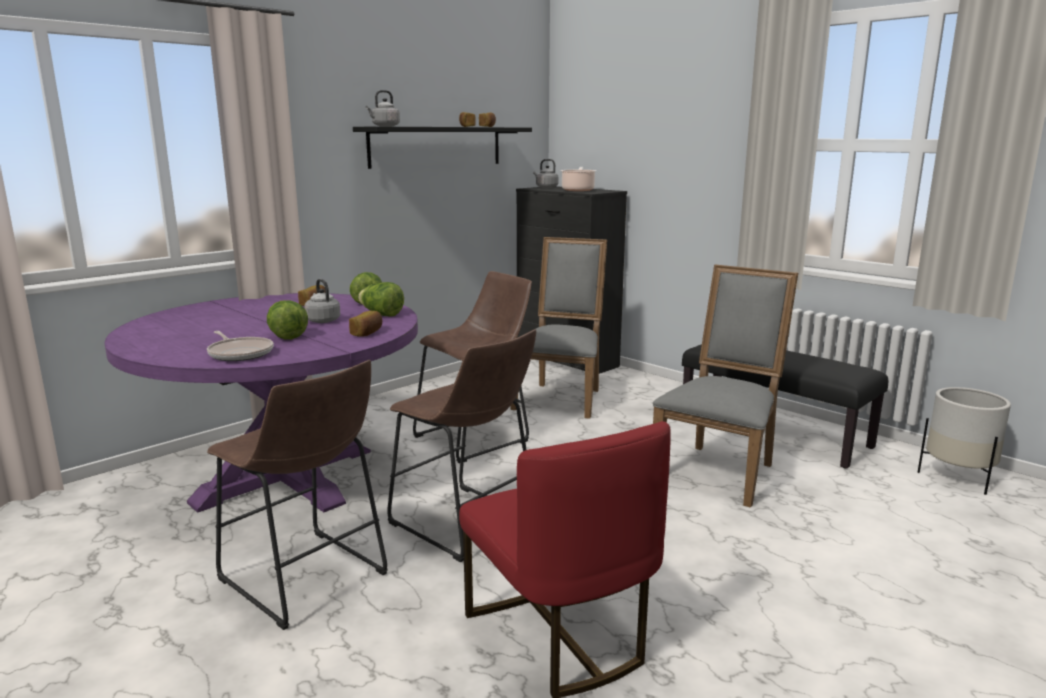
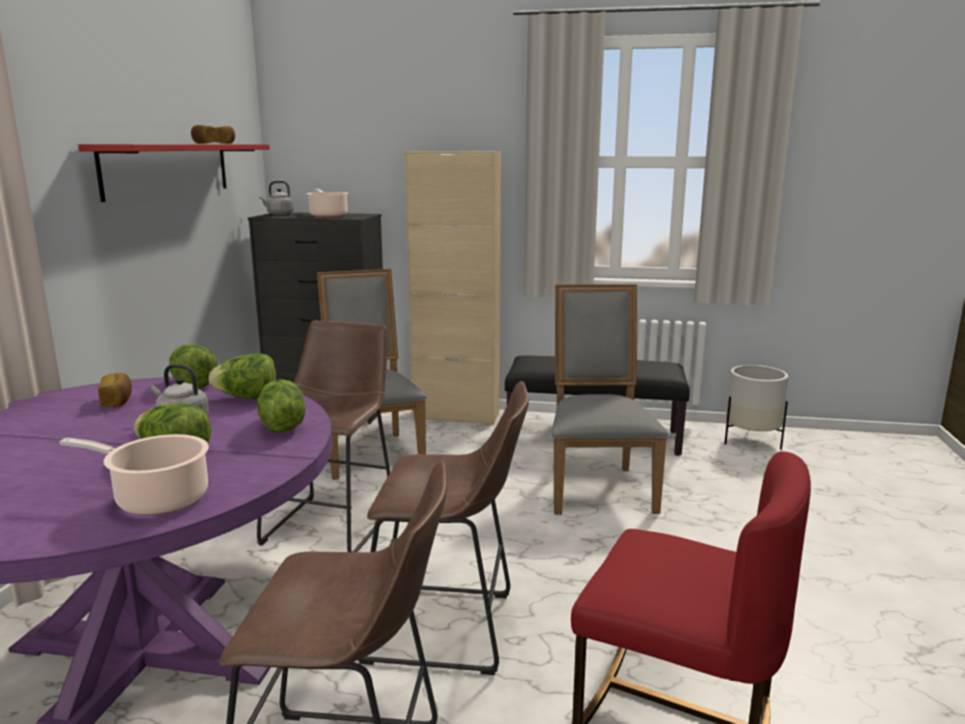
camera: 35 degrees left, 0 degrees up
frying pan [207,331,274,361] -> cooking pot [59,434,209,515]
bread [349,311,382,337] -> lettuce [257,379,305,432]
black shelf [353,126,532,169] -> red shelf [78,144,270,202]
grey kettle [366,90,400,126] -> none
none -> beige cabinet [405,151,501,425]

